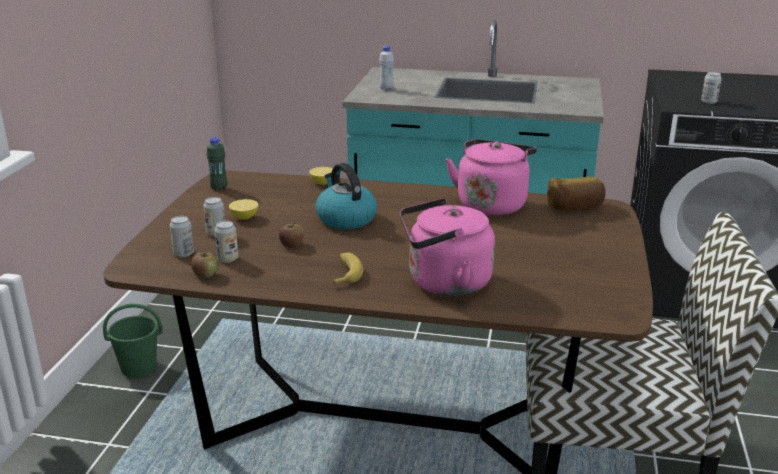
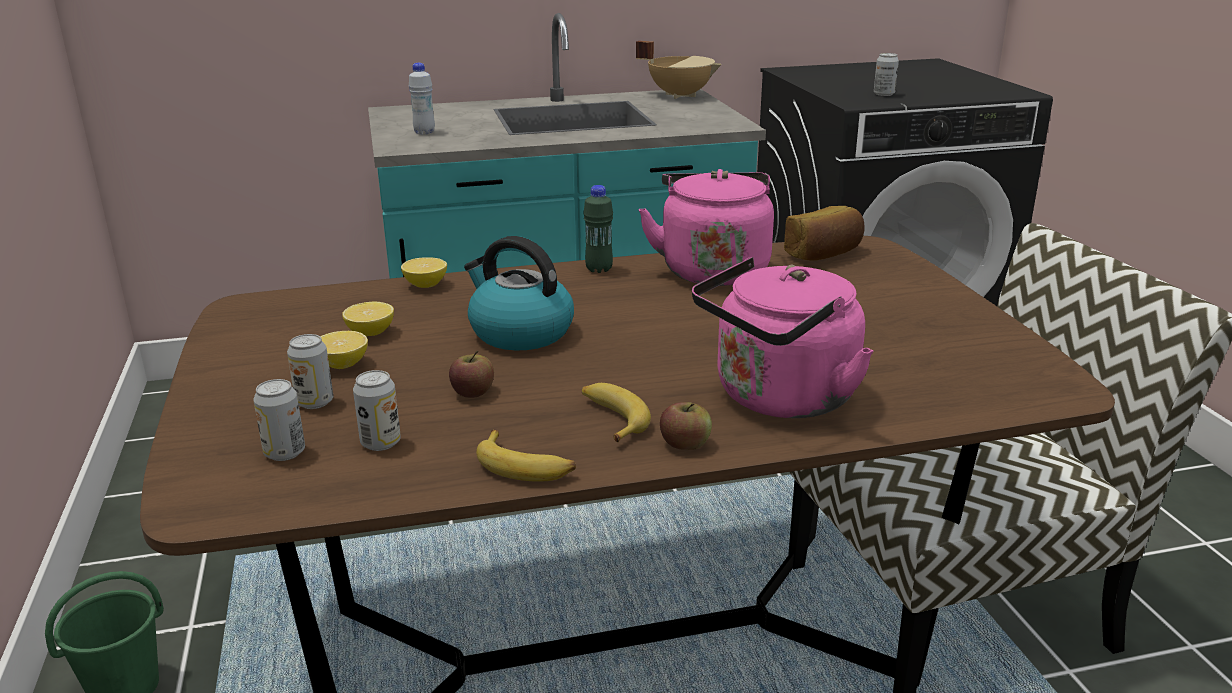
camera: 25 degrees left, 0 degrees up
apple [191,252,218,278] -> apple moved to [660,402,712,450]
green bottle [207,137,227,190] -> green bottle moved to [583,185,613,273]
none -> lemon [342,302,394,336]
none -> banana [476,430,576,482]
none -> beige cooking pot [636,41,722,99]

